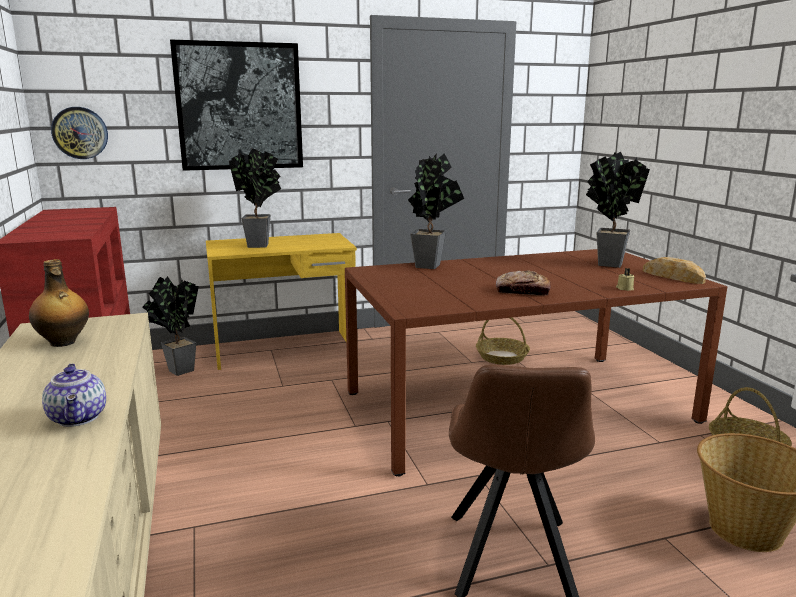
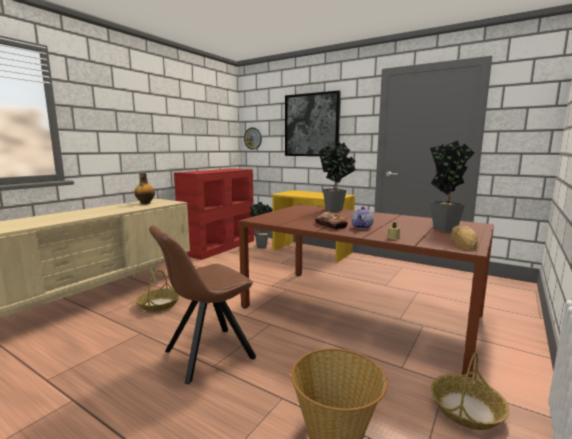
camera: 50 degrees right, 5 degrees down
teapot [42,363,106,427] -> teapot moved to [352,207,374,229]
potted plant [229,148,281,248] -> none
basket [476,318,530,365] -> basket moved to [136,270,180,312]

